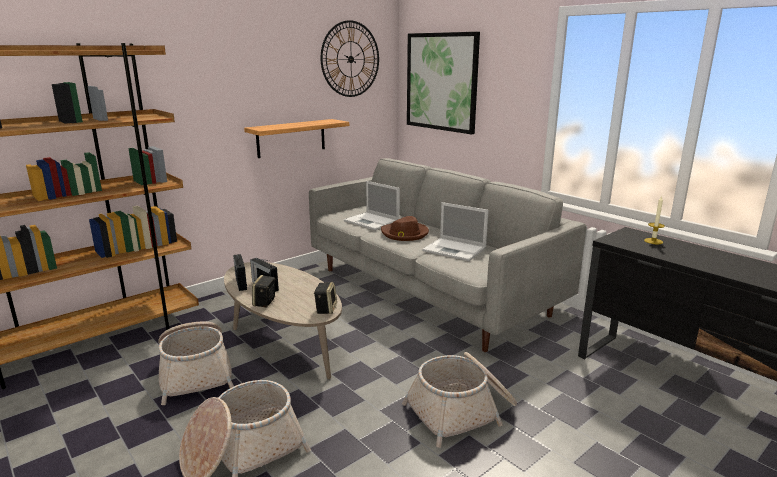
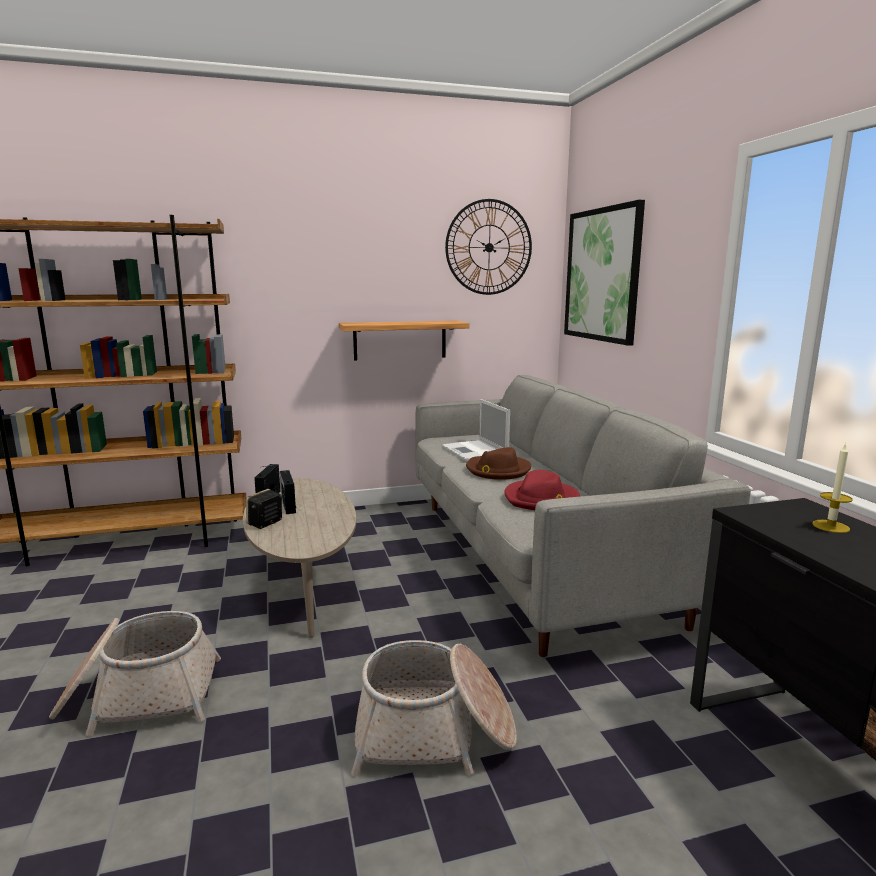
camera: 25 degrees right, 5 degrees down
basket [158,322,234,405] -> none
speaker [314,282,337,314] -> none
laptop [422,202,489,261] -> red hat [504,470,580,510]

